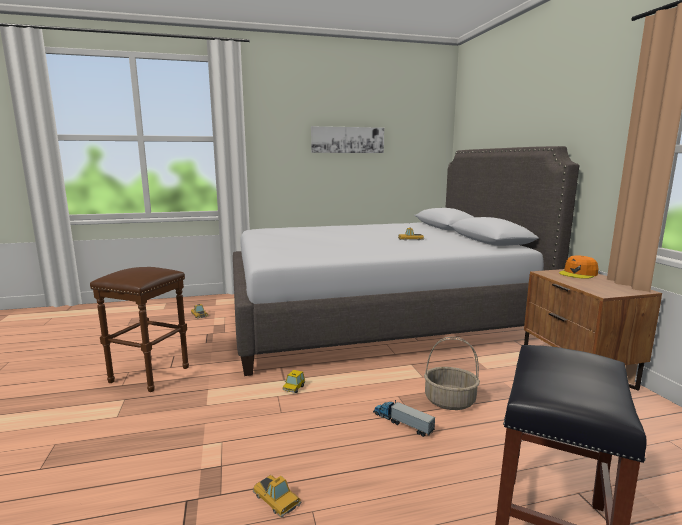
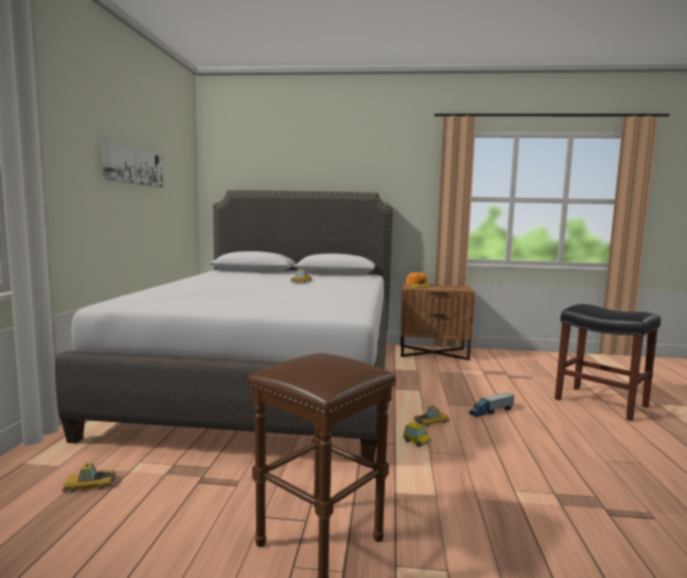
camera: 70 degrees left, 5 degrees down
toy car [253,475,302,517] -> toy car moved to [414,405,450,427]
basket [424,336,480,410] -> none

